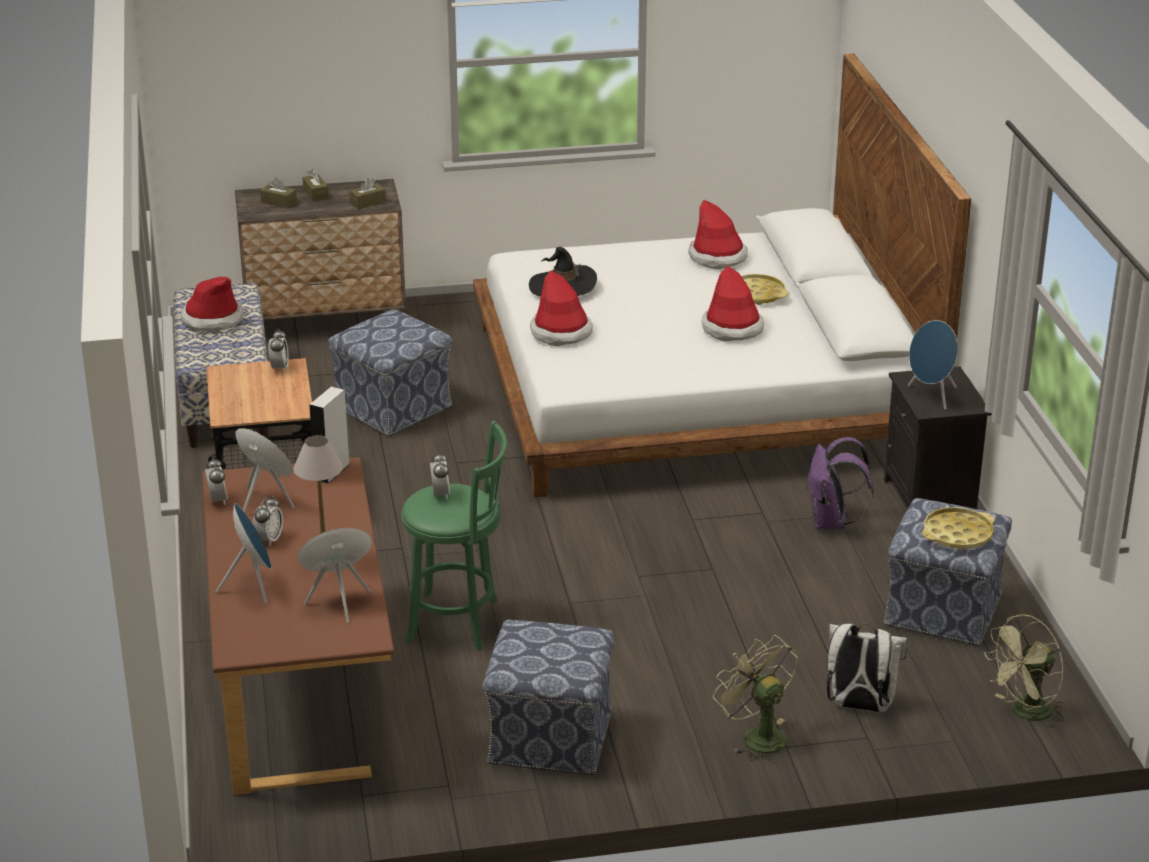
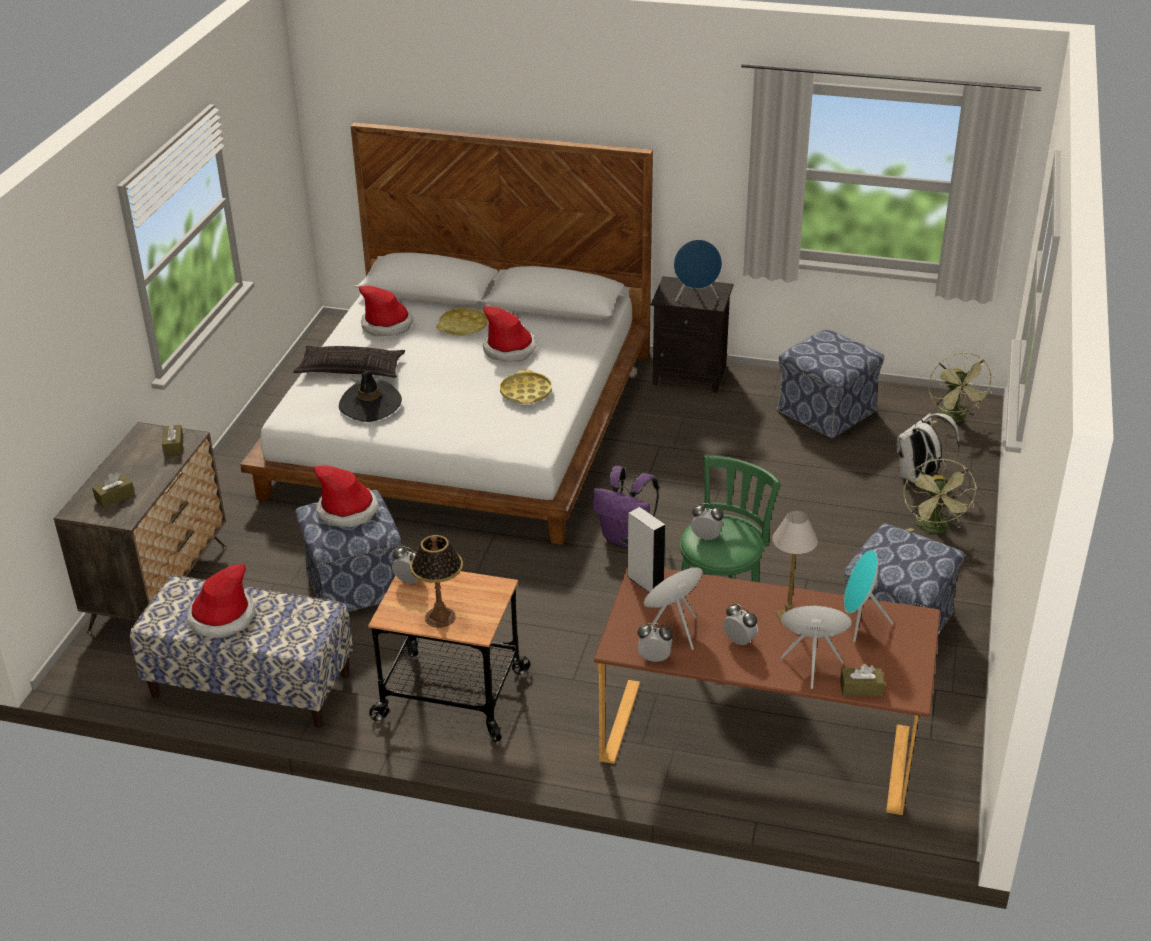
camera: 65 degrees left, 5 degrees up
brown tissue box [303,169,329,201] -> brown tissue box moved to [840,664,885,696]
hat [530,270,593,346] -> hat moved to [314,465,379,527]
green fan [713,635,798,763] -> green fan turned 75 degrees counterclockwise [904,459,977,534]
purple backpack [807,437,874,529] -> purple backpack moved to [593,466,659,547]
yellow tray [922,507,995,549] -> yellow tray moved to [500,369,552,404]
none -> pillow [293,346,405,378]
none -> table lamp [410,535,463,628]

